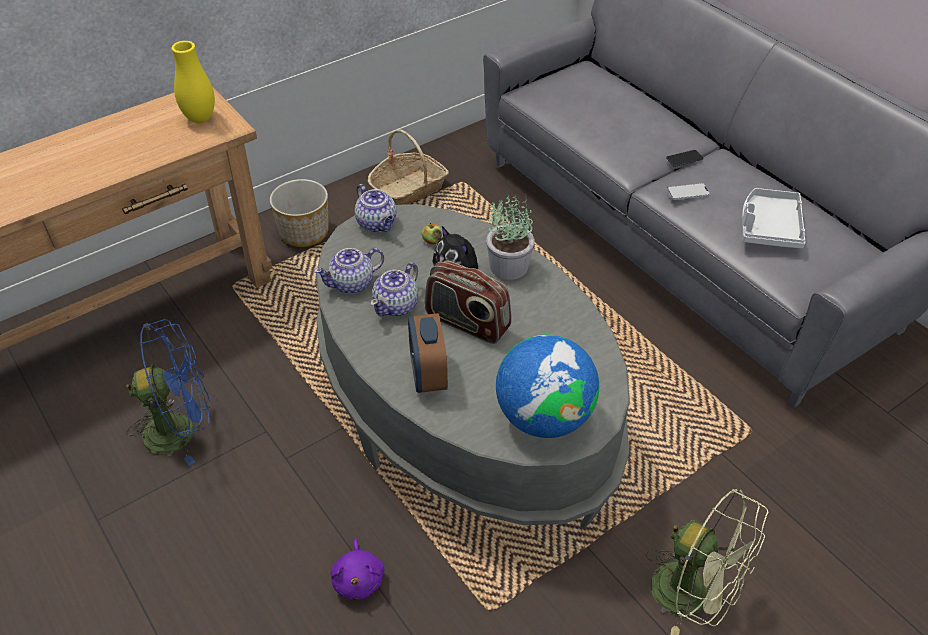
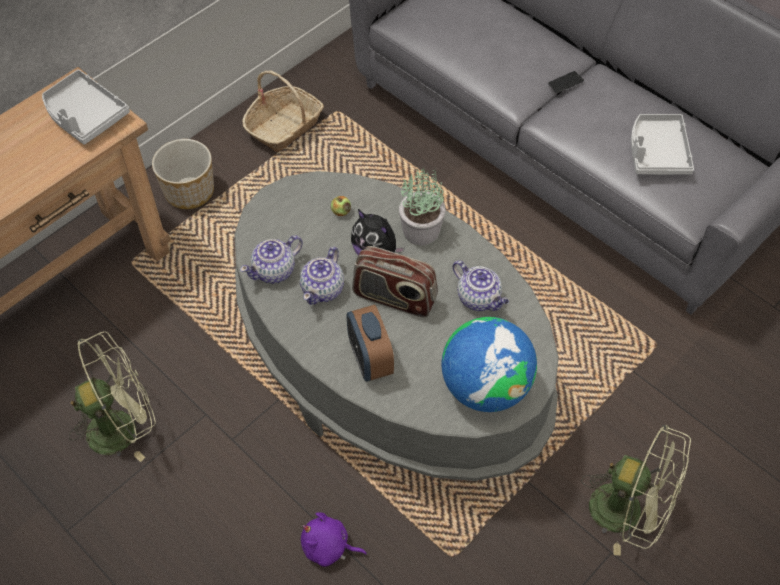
camera: 10 degrees left, 10 degrees up
blue fan [126,319,210,466] -> green fan [69,331,156,462]
yellow vase [171,41,215,123] -> grey tray [42,70,130,145]
purple plush toy [330,538,385,600] -> purple plush toy turned 120 degrees clockwise [301,512,367,567]
teapot [355,184,397,232] -> teapot moved to [453,261,509,311]
phone [667,183,710,200] -> none

